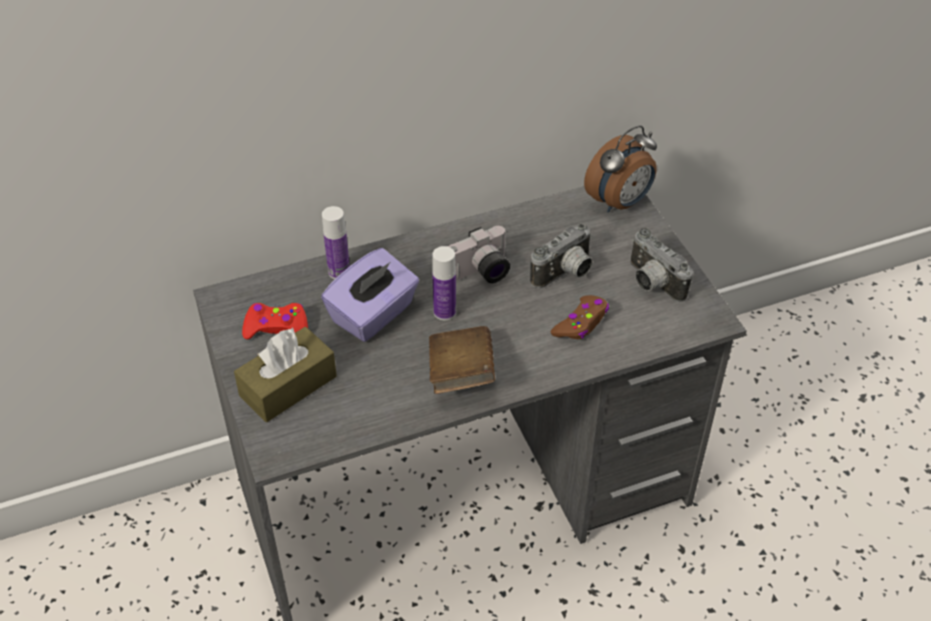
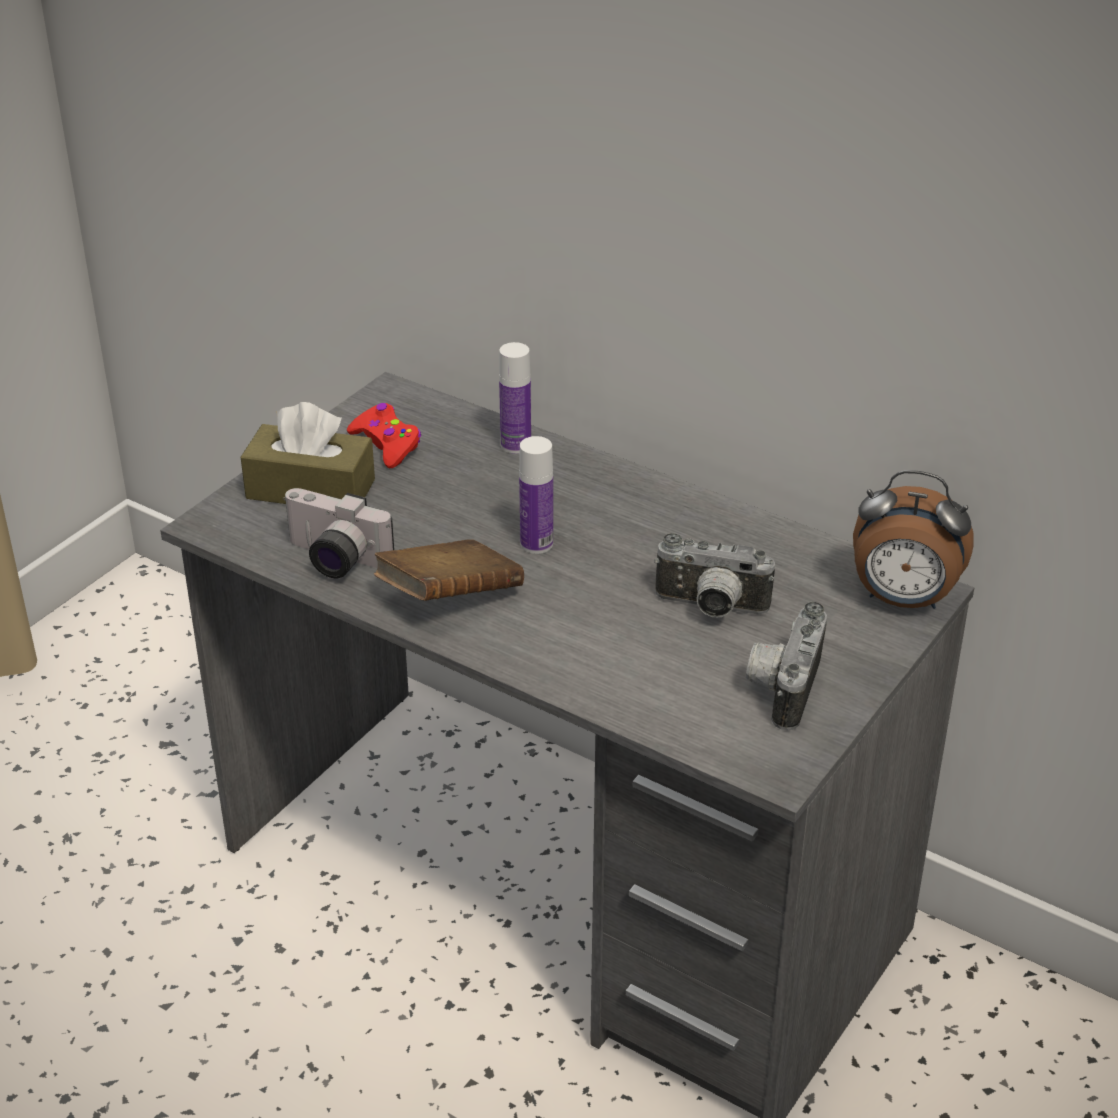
camera: 55 degrees right, 10 degrees down
purple tissue box [321,248,419,342] -> none
camera [447,226,510,283] -> camera moved to [283,488,394,578]
brown game controller [551,295,609,339] -> none

